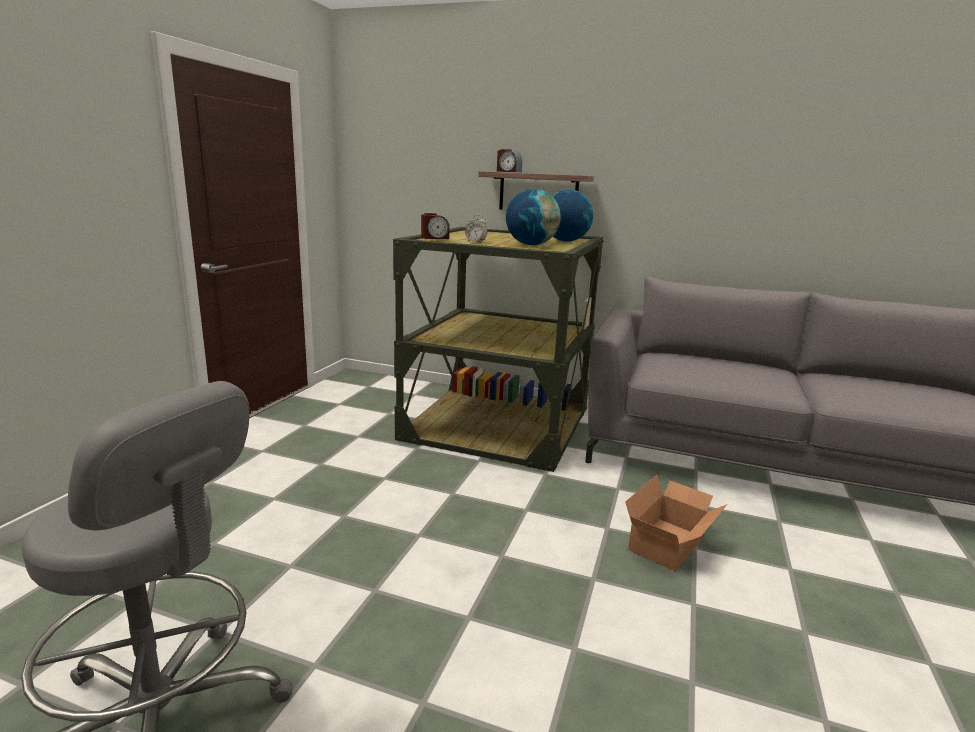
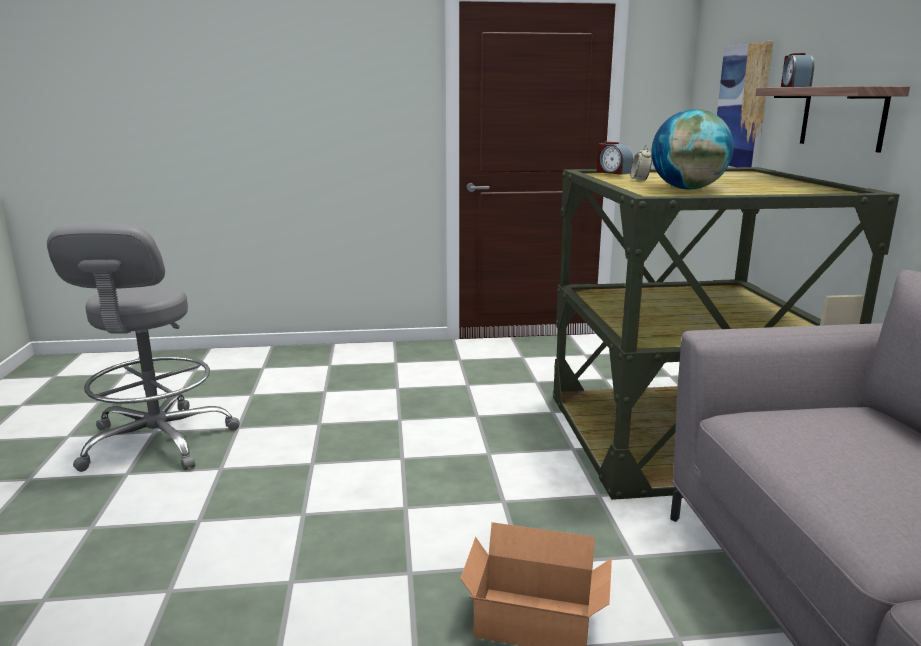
camera: 65 degrees right, 0 degrees up
globe [552,189,594,242] -> none
none -> picture [717,41,774,167]

